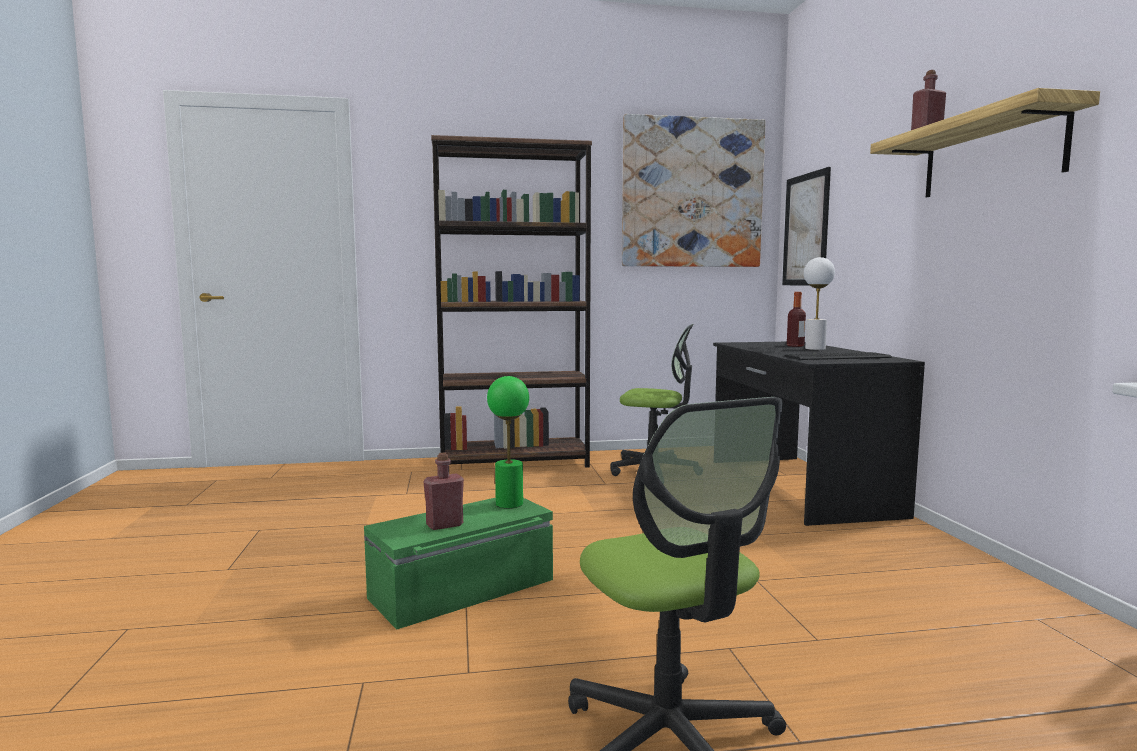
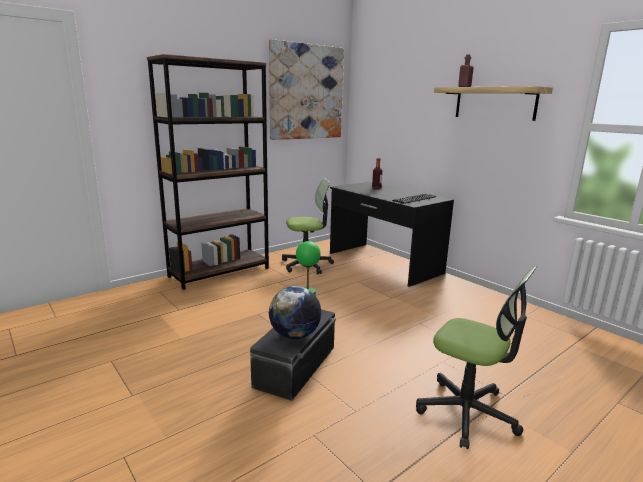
camera: 30 degrees left, 10 degrees up
green storage box [364,498,553,630] -> black storage box [250,310,336,401]
red bottle [423,453,464,530] -> globe [269,286,322,339]
picture [782,167,831,285] -> none
white table lamp [804,257,835,350] -> none

